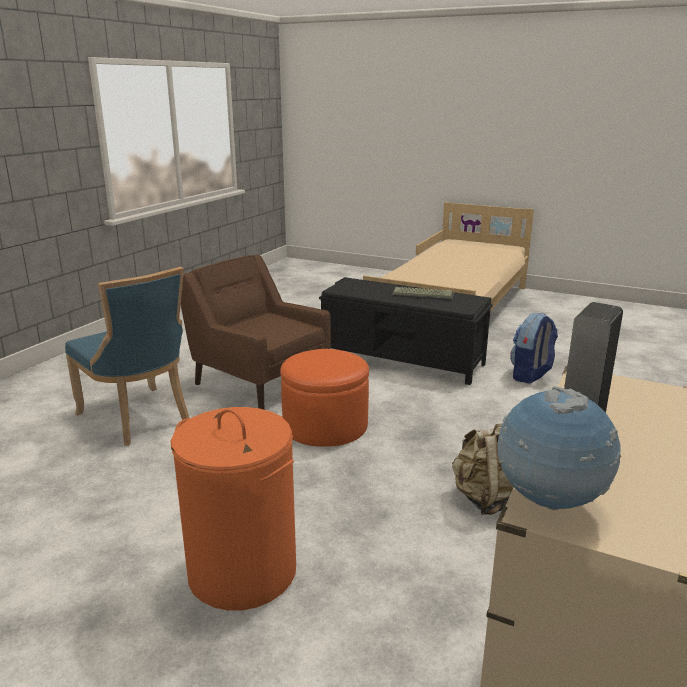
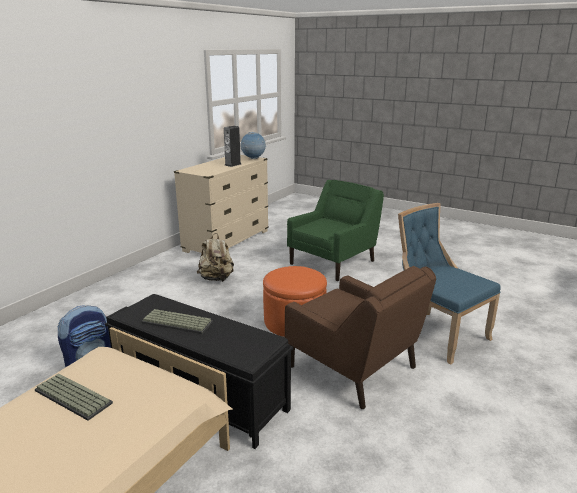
camera: 175 degrees left, 0 degrees up
orange laundry basket [171,407,296,611] -> green armchair [287,180,384,281]
none -> keyboard [35,374,113,421]

